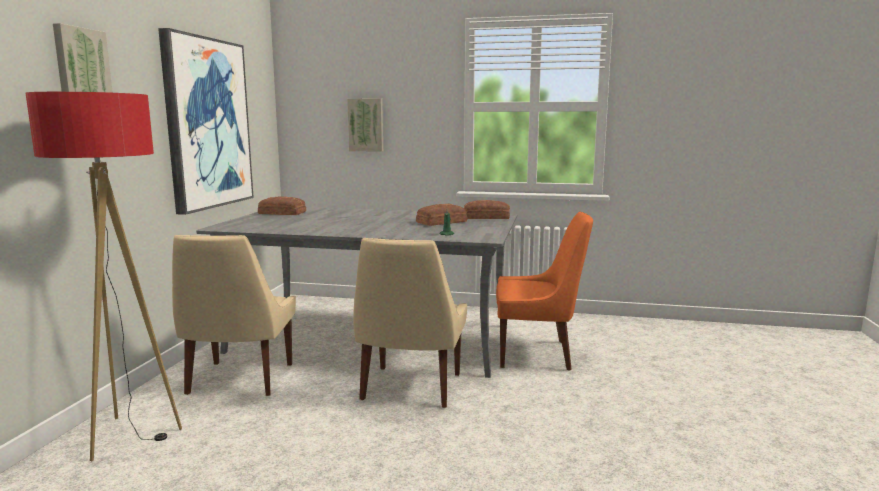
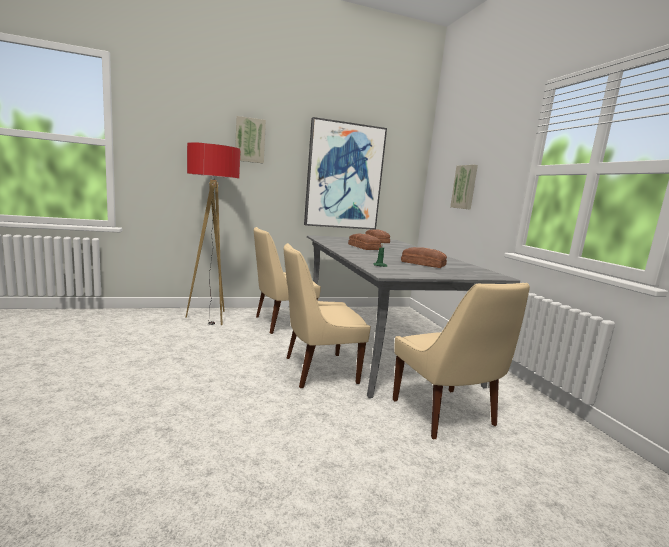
camera: 60 degrees right, 0 degrees up
bread [464,200,510,219] -> bread moved to [348,233,381,250]
orange chair [496,212,593,371] -> beige chair [393,283,530,439]

